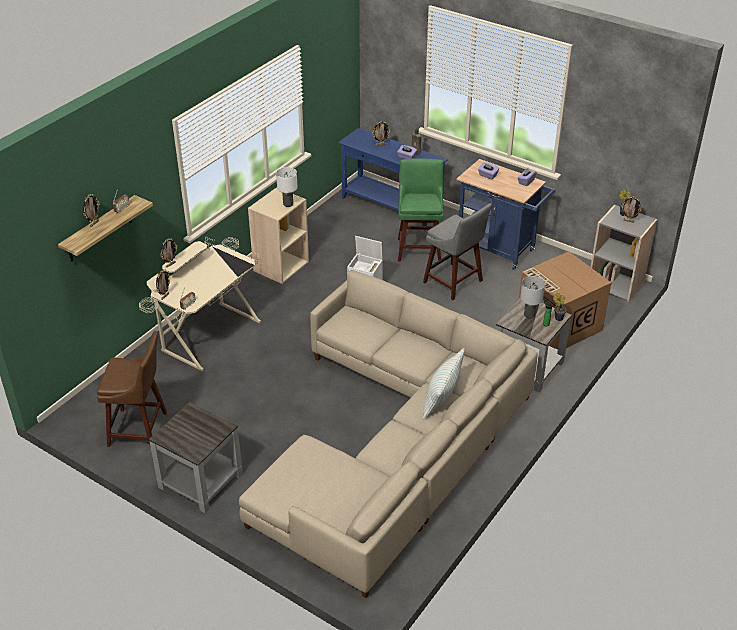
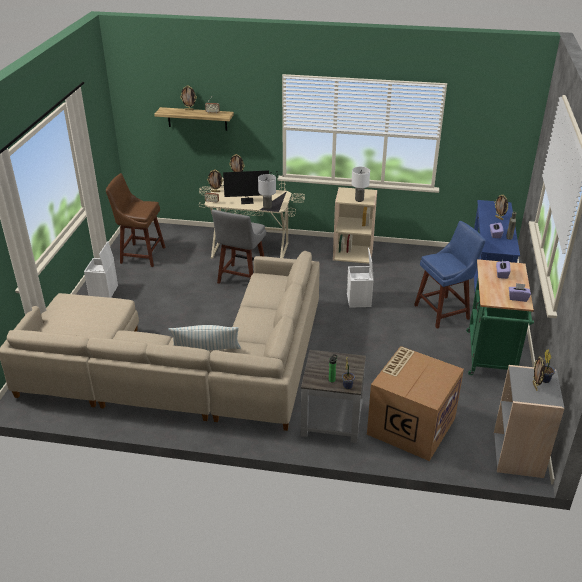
camera: 65 degrees right, 5 degrees down
brown chair [97,331,167,447] -> brown chair turned 120 degrees clockwise [106,173,165,267]
grey side table [149,402,243,513] -> white storage box [84,241,118,298]
green chair [398,158,444,262] -> blue chair [414,221,486,328]
grey chair [423,203,492,300] -> grey chair moved to [212,209,266,284]
blue cart [457,159,556,270] -> green cart [466,259,534,375]
white table lamp [520,276,545,319] -> white table lamp moved to [258,174,276,209]
none -> monitor [223,170,282,204]

